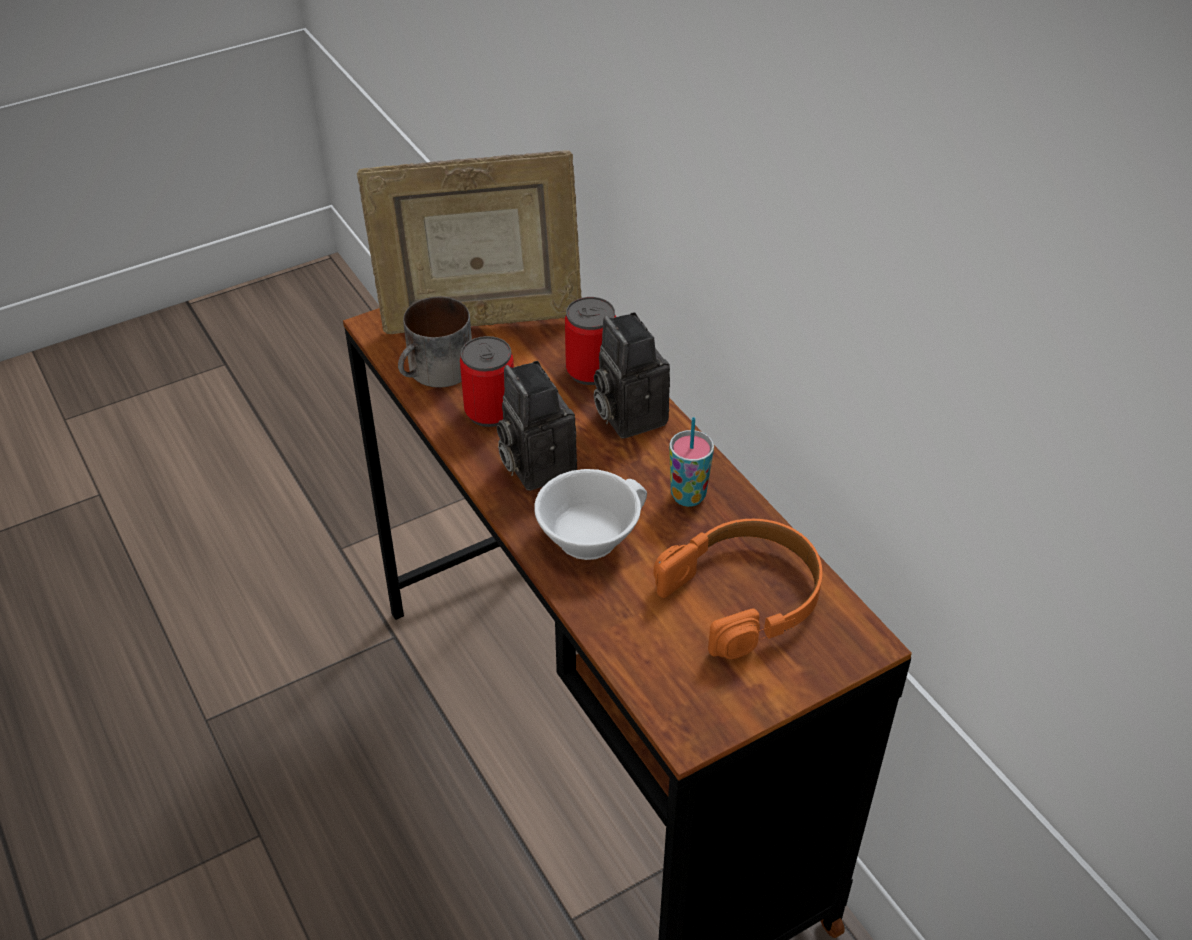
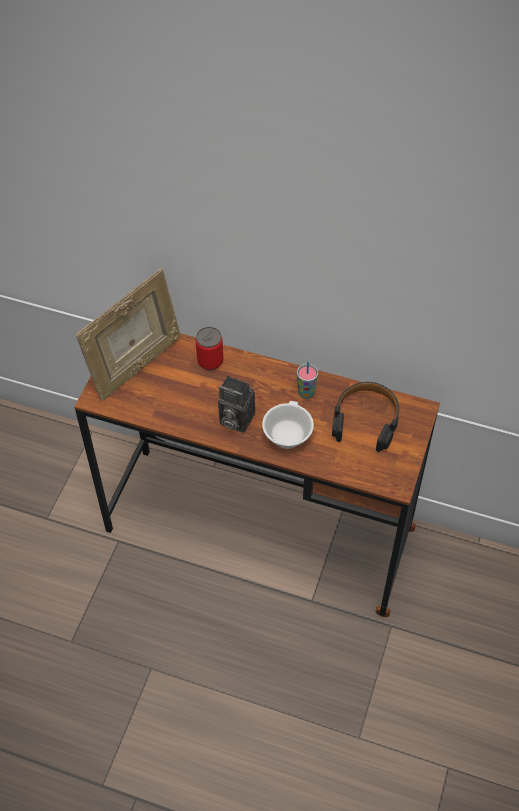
camera: 40 degrees left, 10 degrees up
mug [398,297,472,388] -> none
can [460,336,514,427] -> none
camera [594,312,670,438] -> none
orange headphones [653,519,822,659] -> black headphones [332,382,399,452]

